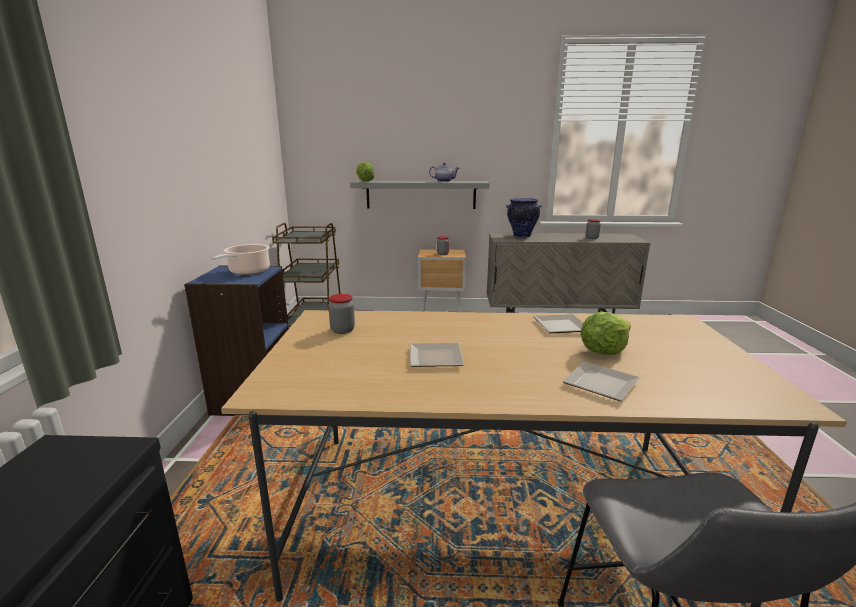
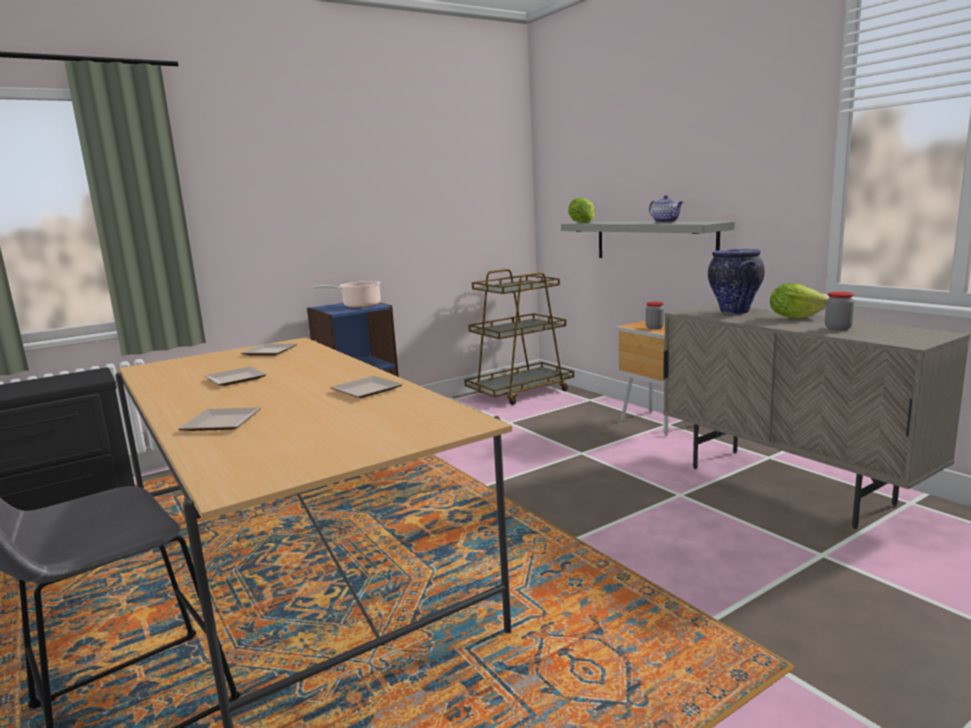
camera: 55 degrees right, 5 degrees down
jar [328,294,355,334] -> plate [241,344,297,356]
lettuce [581,312,631,355] -> lettuce moved to [770,283,829,319]

